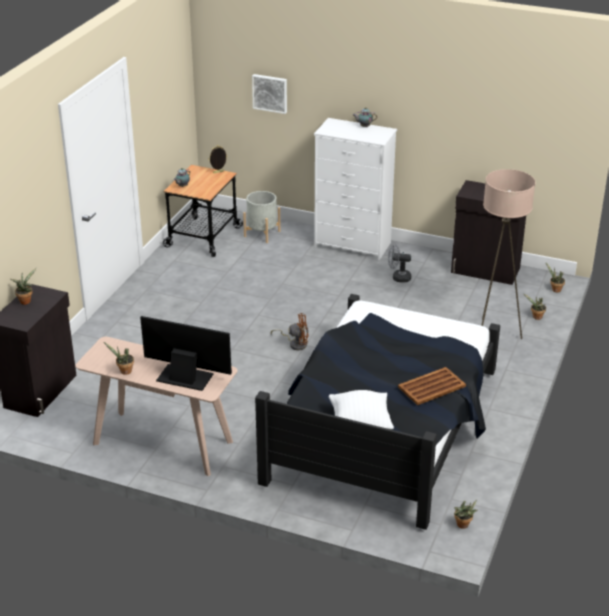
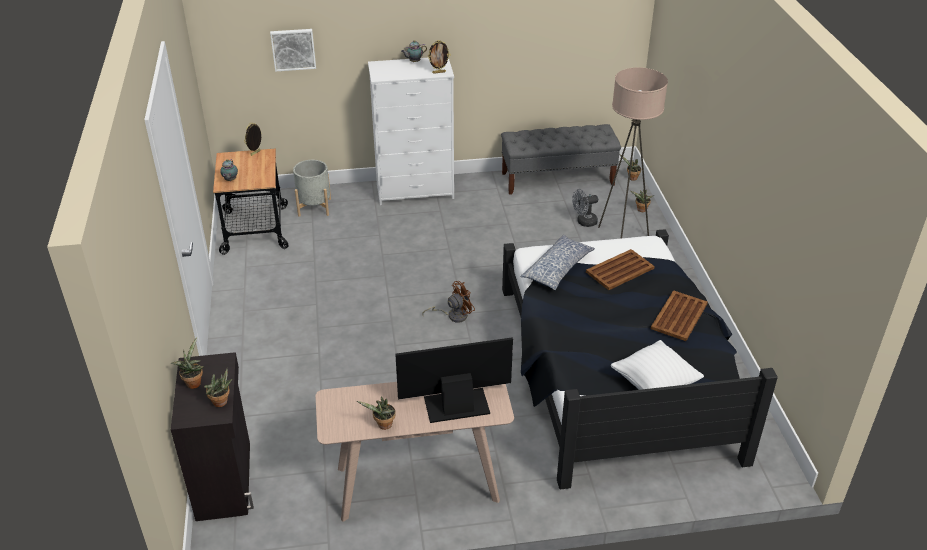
camera: 30 degrees left, 5 degrees up
grey fan [388,244,411,283] -> grey fan moved to [572,189,598,227]
black cabinet [451,180,526,285] -> grey bench [501,124,621,195]
potted plant [454,499,477,529] -> potted plant moved to [204,368,232,407]
none -> picture frame [428,40,450,74]
none -> pillow [520,234,595,290]
none -> brown tray [586,249,654,290]

